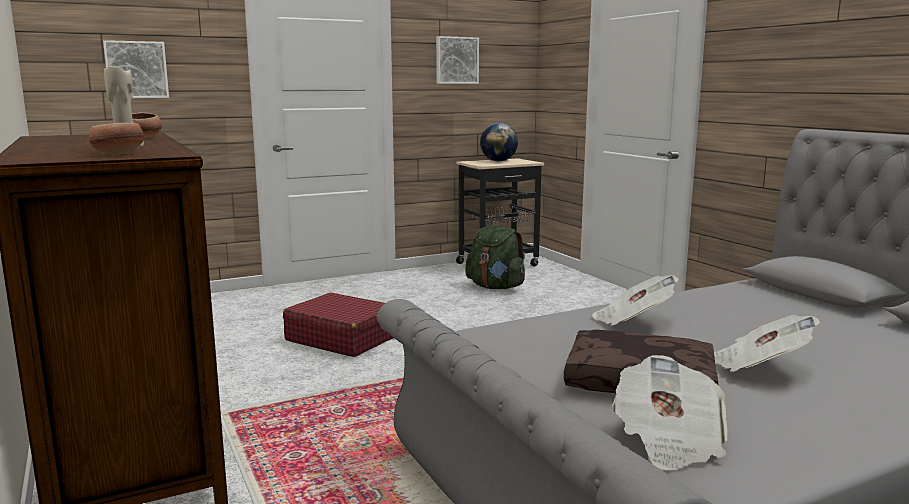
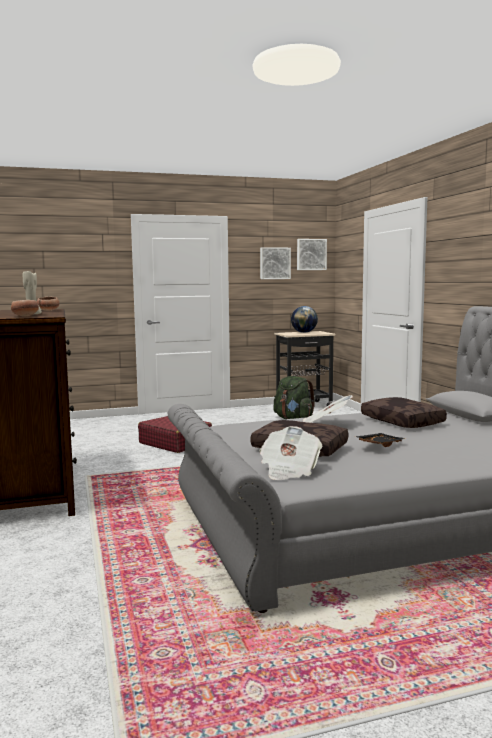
camera: 10 degrees right, 5 degrees down
picture [103,40,169,98] -> picture moved to [297,239,327,270]
newspaper [714,315,820,372] -> black tray [354,433,406,447]
none -> brown pillow [361,397,447,428]

